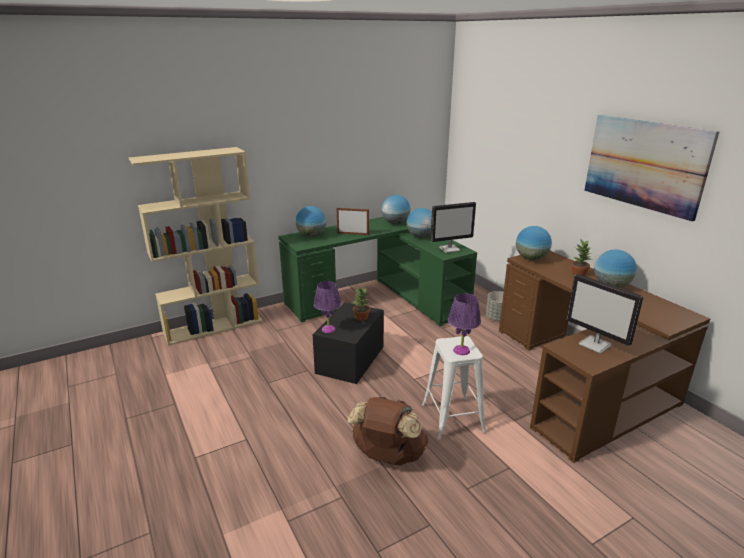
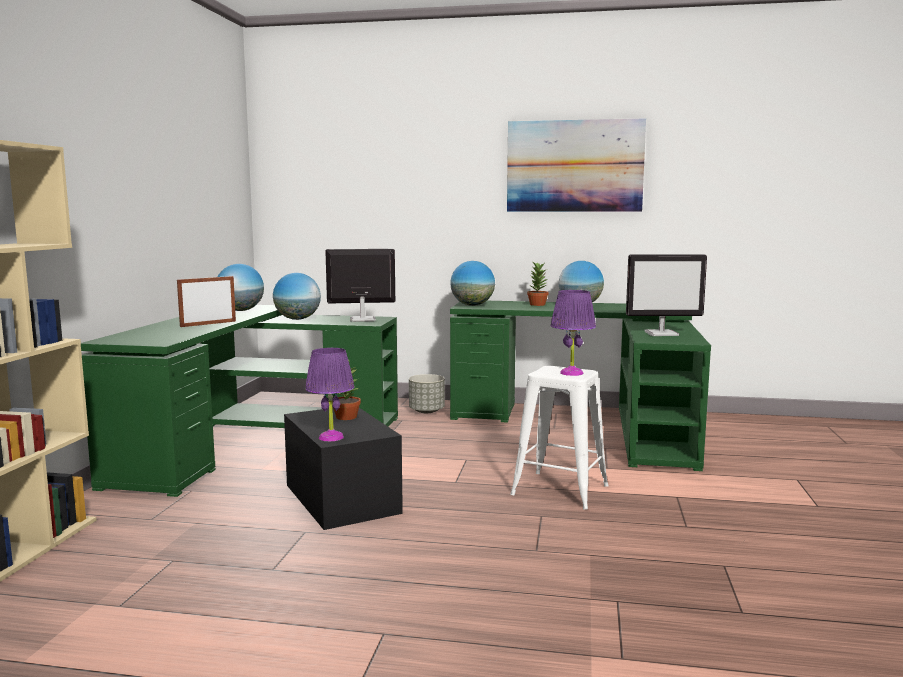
camera: 50 degrees left, 15 degrees down
globe [295,206,326,237] -> none
brown backpack [348,396,428,466] -> none
monitor [431,202,476,253] -> monitor turned 120 degrees counterclockwise [325,249,395,322]
brown desk [499,251,710,463] -> green desk [450,301,711,471]

